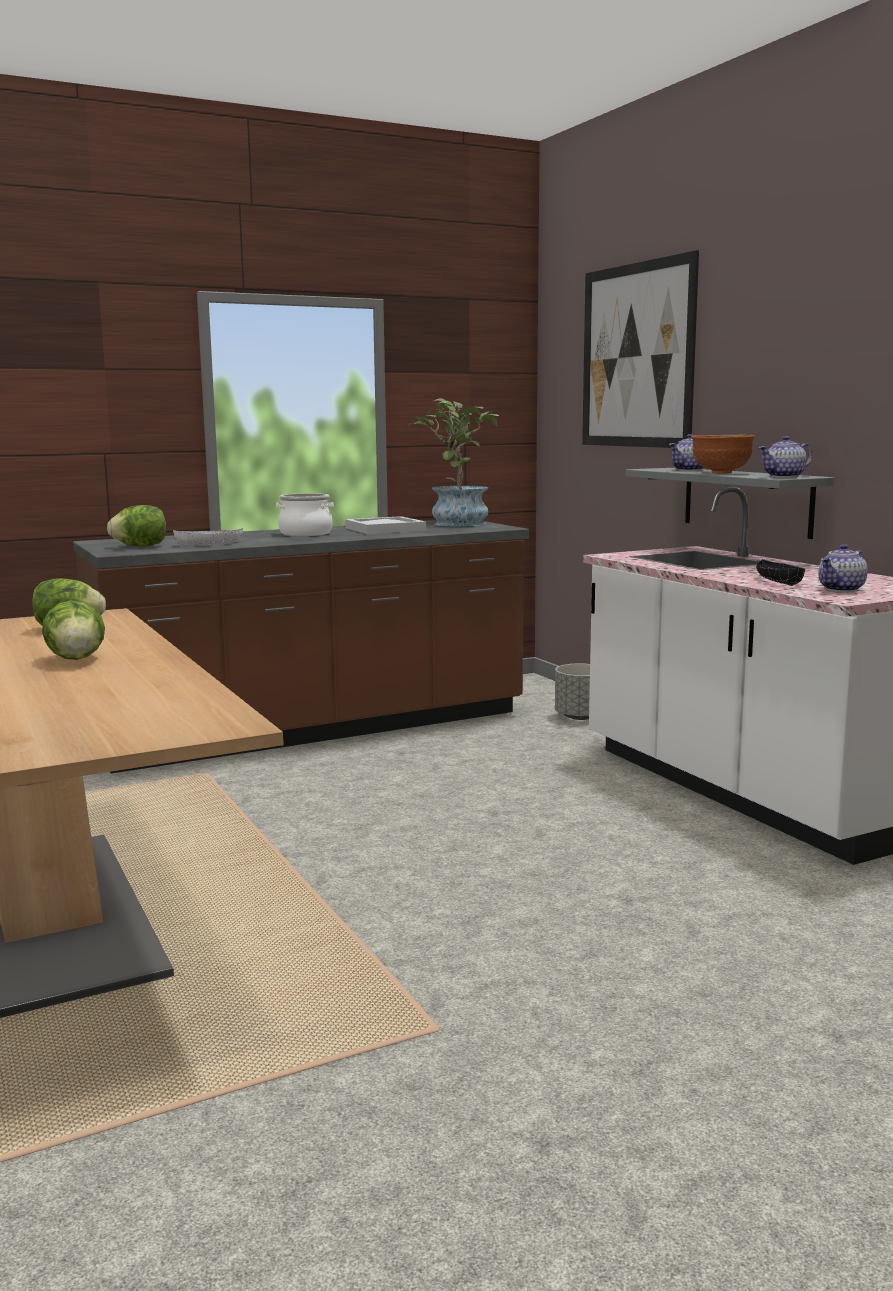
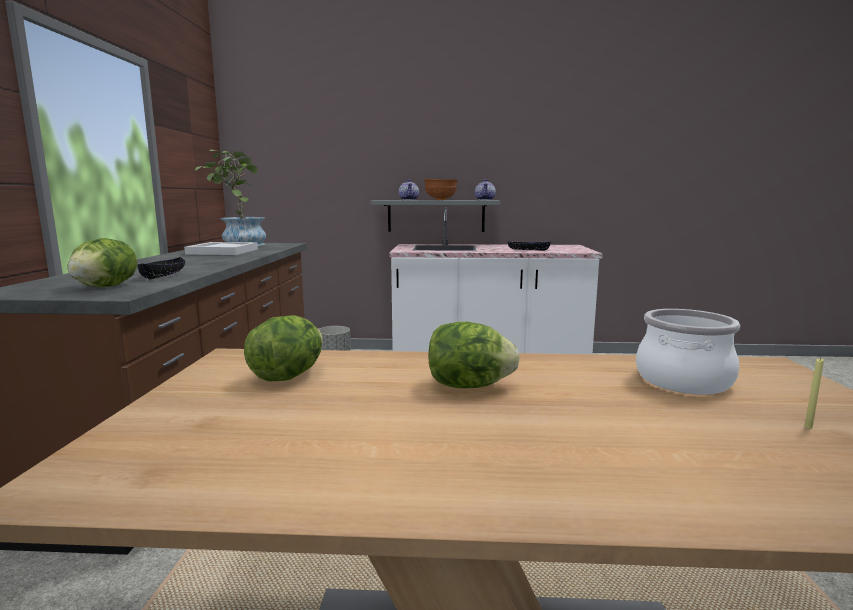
camera: 60 degrees left, 0 degrees up
white bowl [173,528,243,546] -> black bowl [137,257,185,280]
cooking pot [276,493,334,536] -> cooking pot moved to [636,309,740,395]
picture [582,250,699,448] -> none
teapot [818,544,868,592] -> none
none -> yellow candle [804,358,824,429]

